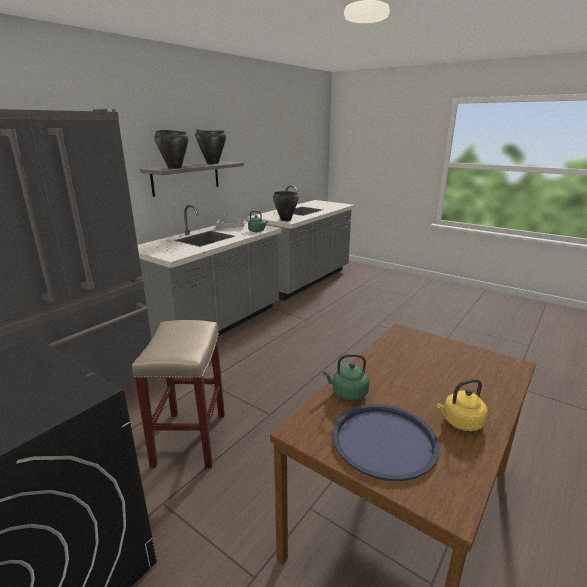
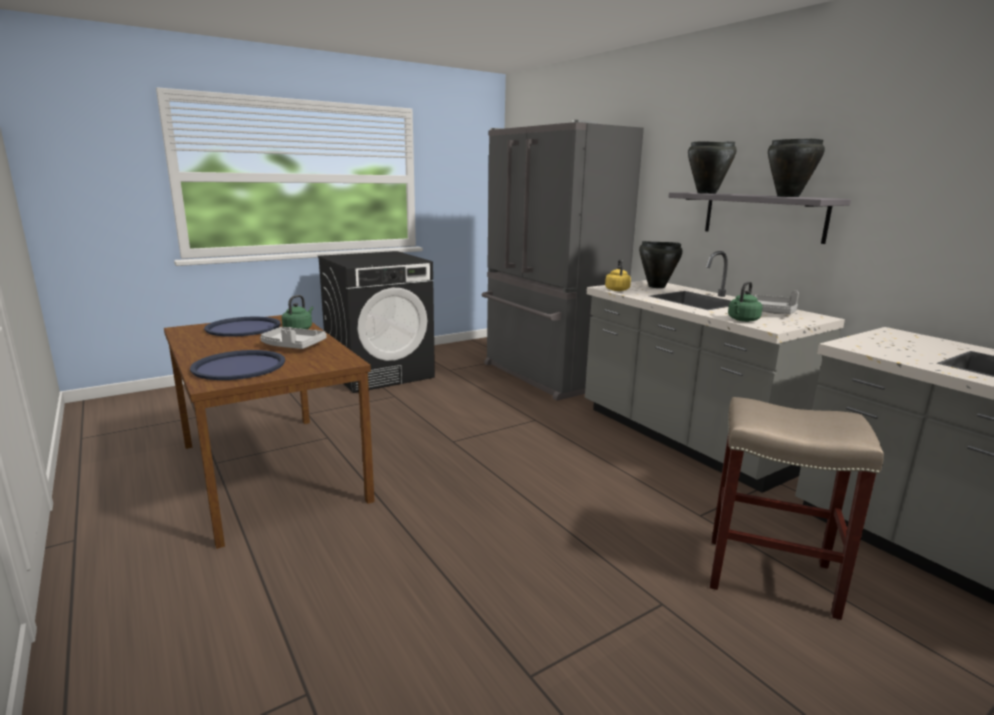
camera: 110 degrees right, 5 degrees down
beige stool [132,320,225,468] -> beige stool moved to [710,397,884,620]
black cooking pot [273,191,299,221] -> black cooking pot moved to [639,241,683,288]
yellow kettle [437,379,488,431] -> yellow kettle moved to [605,259,631,291]
none -> blue tray [190,350,285,380]
none -> grey tray [260,327,327,349]

